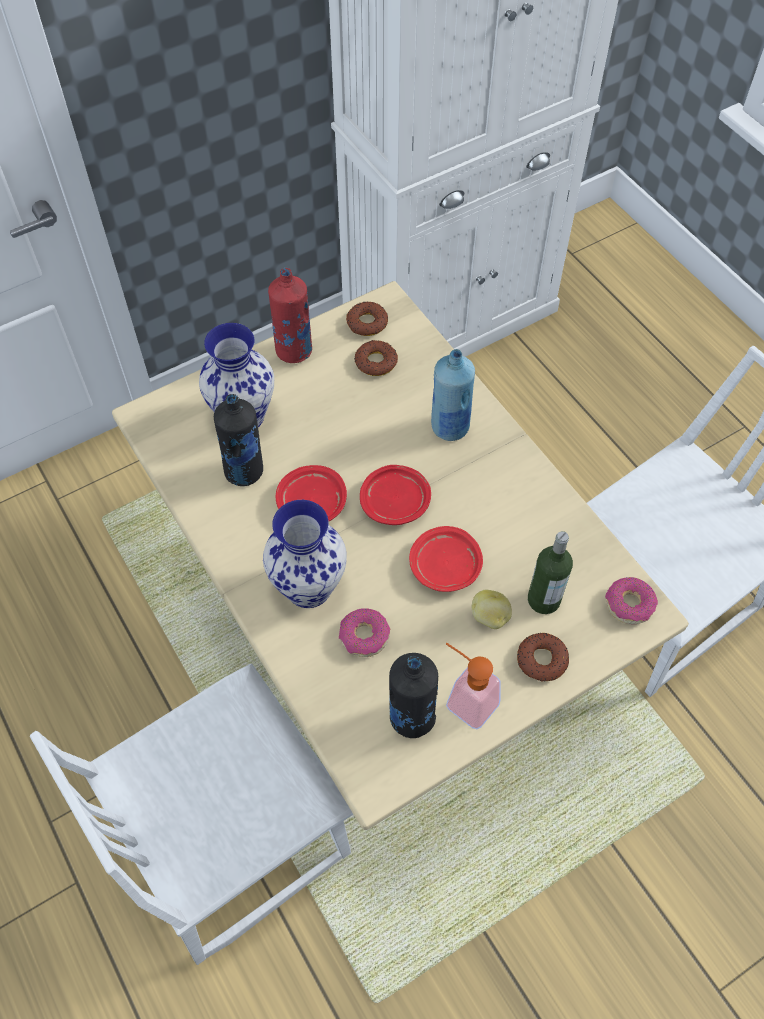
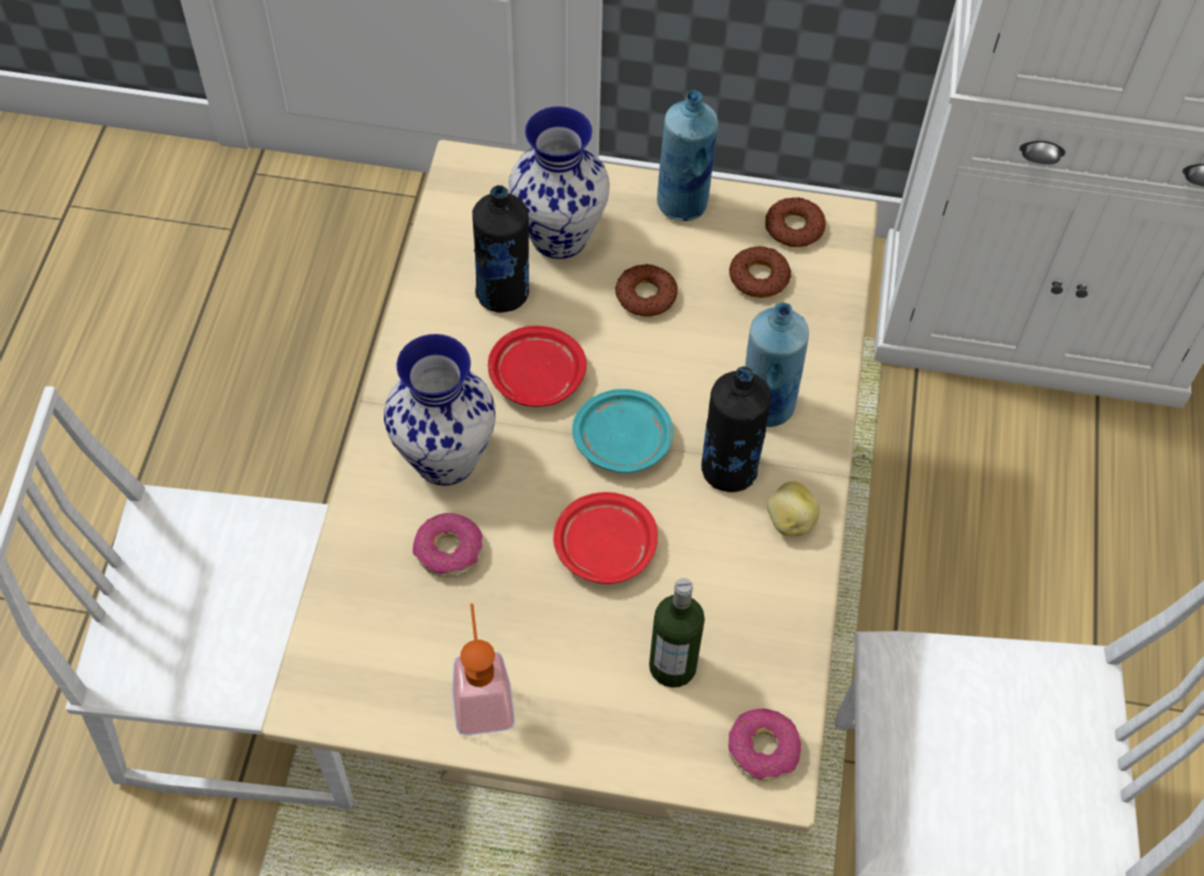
camera: 40 degrees right, 0 degrees up
red bottle [268,267,312,363] -> blue bottle [657,90,718,221]
red plate [360,465,431,525] -> turquoise plate [572,389,673,473]
black bottle [389,653,438,738] -> black bottle moved to [701,366,771,492]
potato [472,590,512,629] -> potato moved to [767,481,820,536]
donut [517,633,569,681] -> donut moved to [615,264,678,317]

